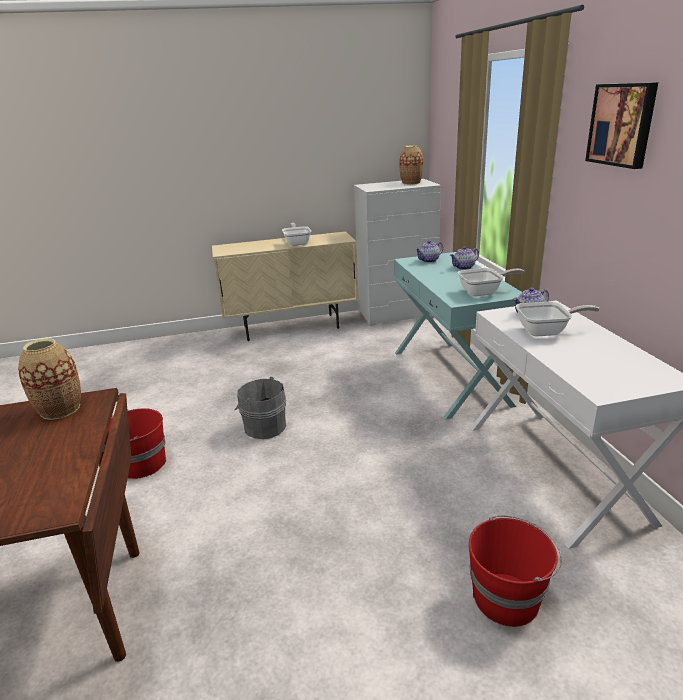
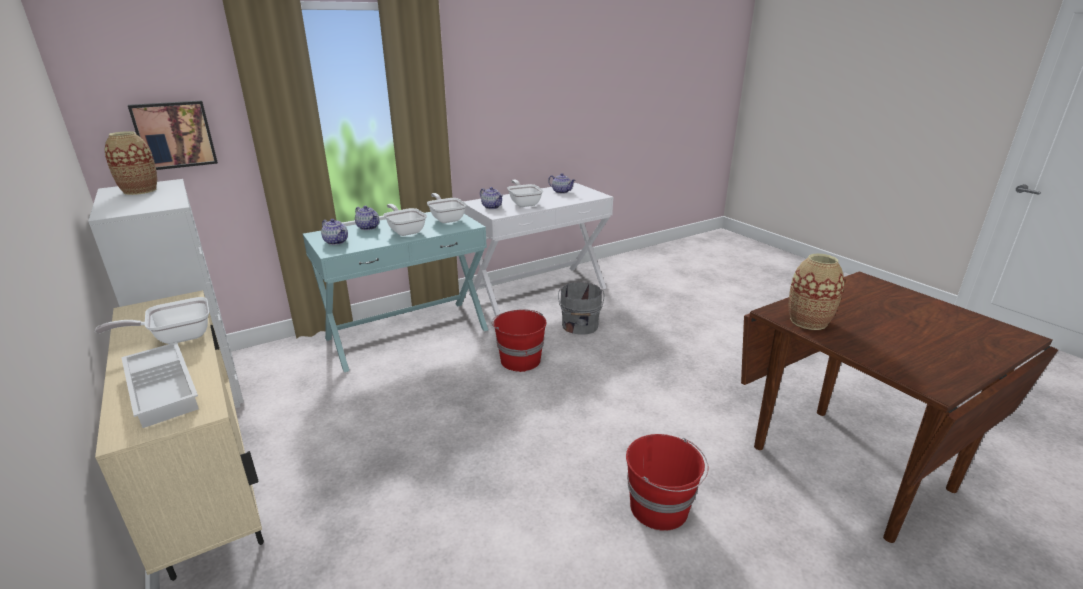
camera: 110 degrees left, 0 degrees up
grey bucket [234,377,286,439] -> grey bucket moved to [558,282,604,335]
red bucket [469,516,562,627] -> red bucket moved to [491,309,546,372]
picture [585,82,658,169] -> picture moved to [128,100,218,170]
none -> white tray [121,342,199,428]
none -> frying pan [383,204,427,236]
none -> teapot [548,173,576,194]

